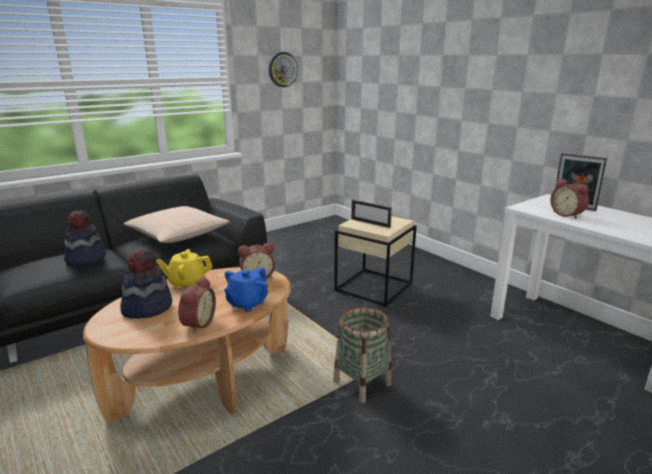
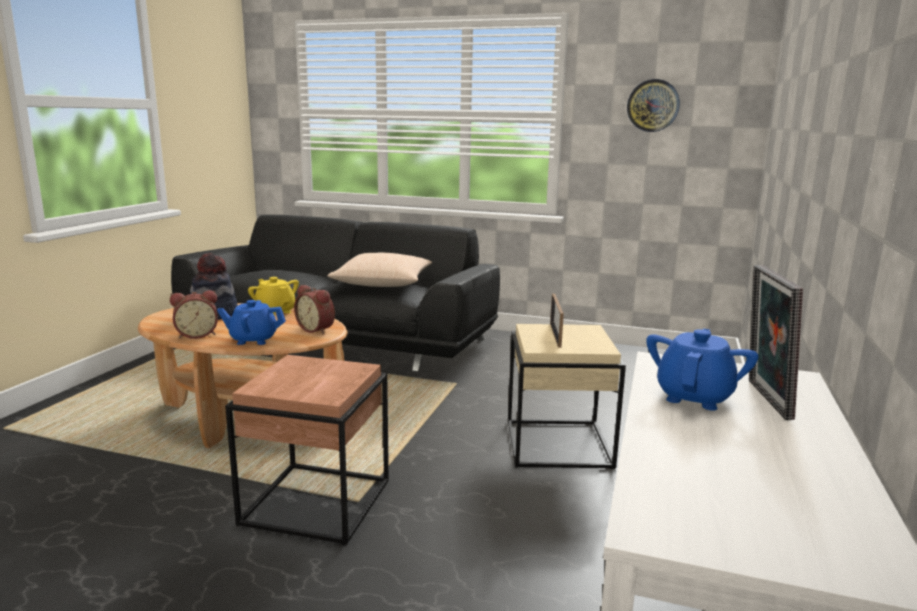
camera: 55 degrees right, 5 degrees down
hat [64,210,106,266] -> none
basket [333,307,392,403] -> brown side table [225,355,389,545]
alarm clock [551,178,589,219] -> blue teapot [646,329,759,411]

